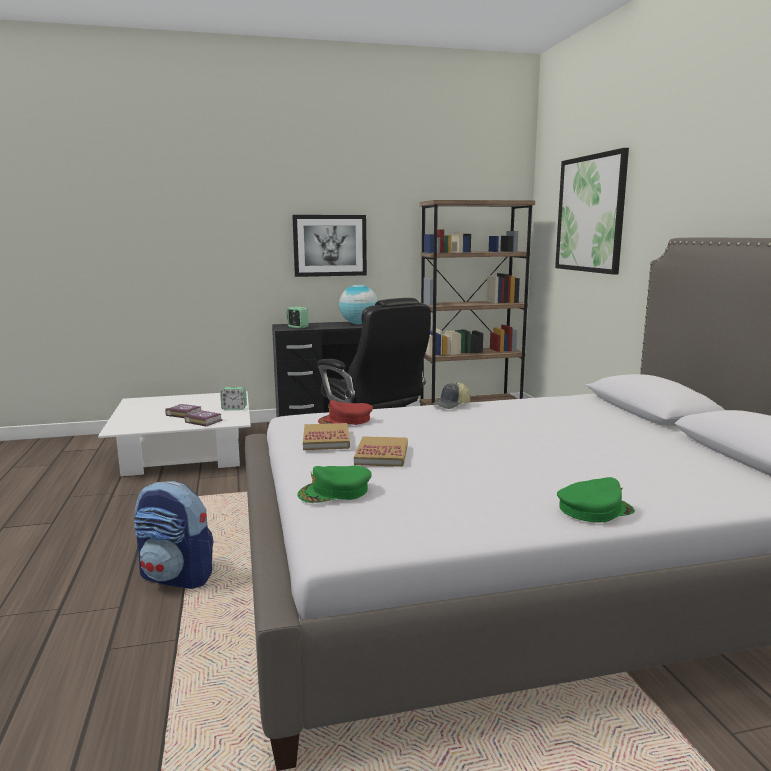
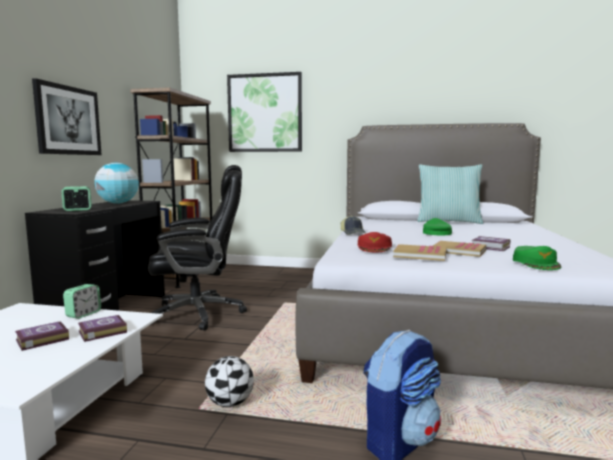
camera: 65 degrees left, 5 degrees down
green cap [557,477,635,522] -> green cap moved to [423,218,452,235]
none -> football [205,356,254,407]
none -> pillow [417,164,483,224]
none -> book [472,236,511,251]

